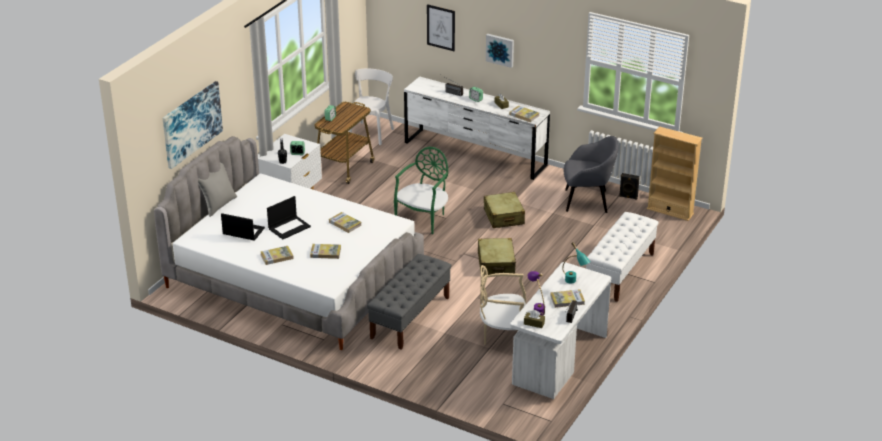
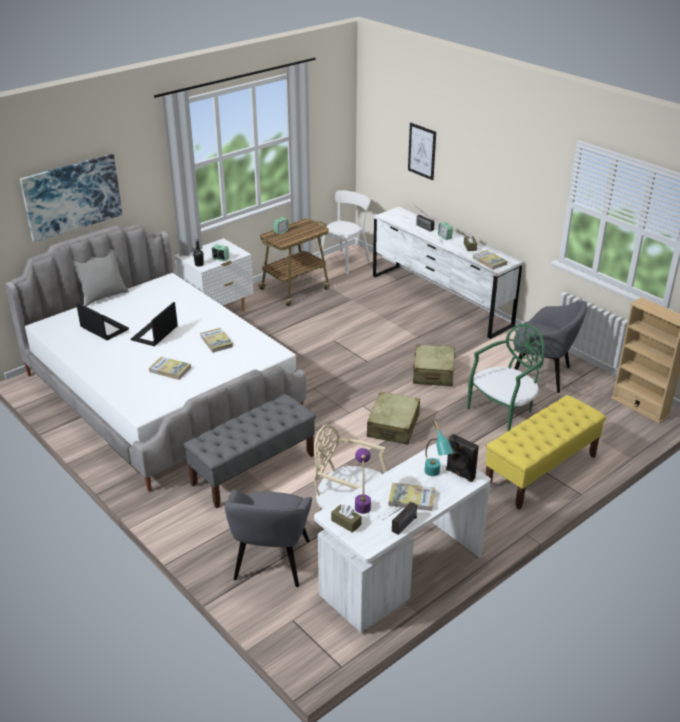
camera: 20 degrees right, 0 degrees up
book [261,246,294,265] -> none
laptop [267,196,311,239] -> laptop turned 135 degrees clockwise [131,302,178,346]
green chair [394,147,448,234] -> green chair moved to [467,324,545,431]
picture [486,34,514,68] -> none
white bench [586,212,659,302] -> yellow bench [485,395,606,510]
black speaker [619,173,640,200] -> black speaker moved to [446,434,479,482]
none -> grey armchair [225,490,312,587]

